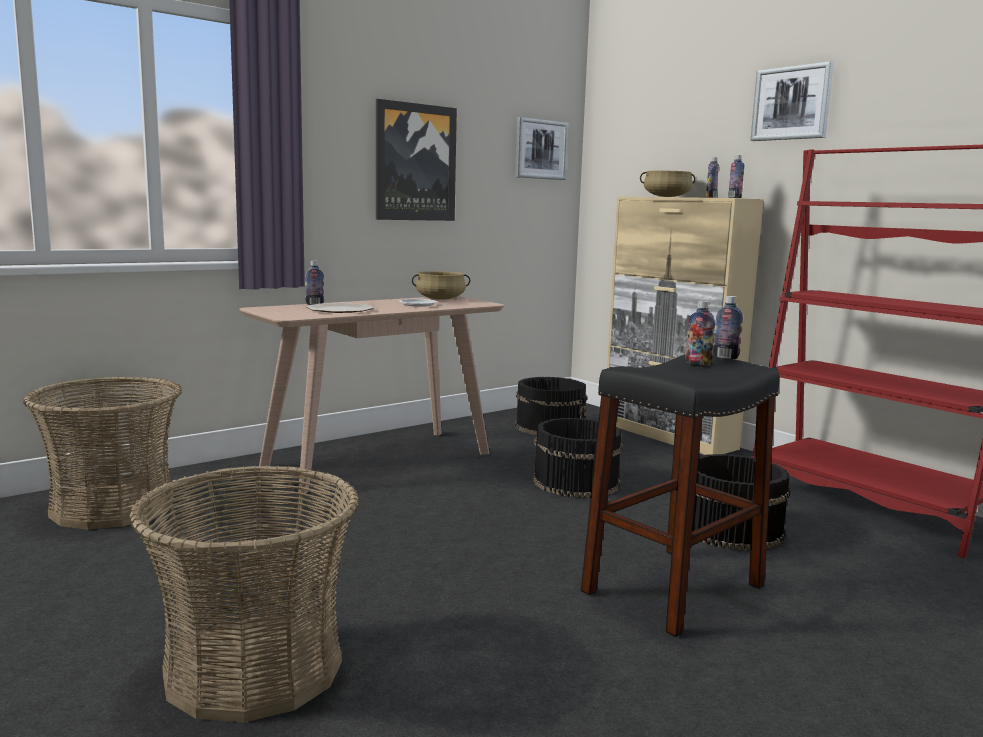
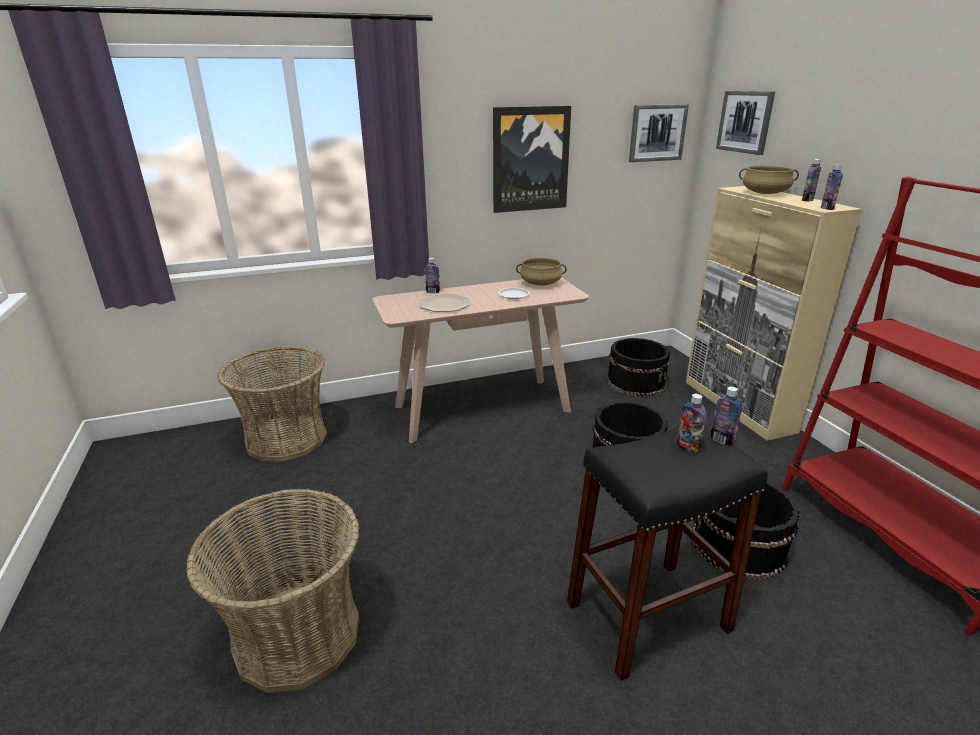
camera: 20 degrees right, 15 degrees up
picture [750,61,834,141] -> picture moved to [716,91,775,155]

